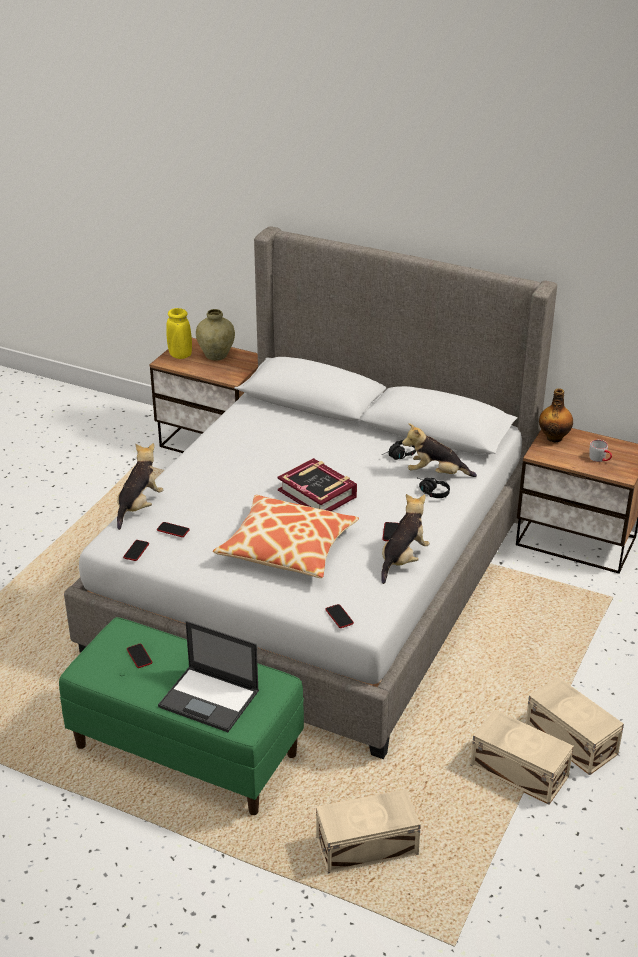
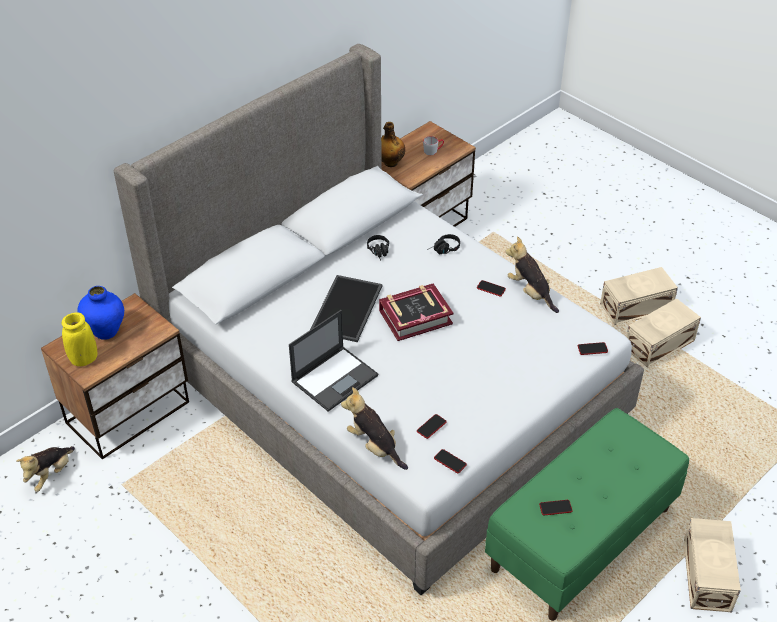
camera: 70 degrees left, 10 degrees up
laptop [158,621,259,732] -> laptop moved to [289,310,378,412]
beige vase [196,309,235,361] -> blue vase [77,286,124,340]
pillow [213,495,359,578] -> none
beige storage box [316,789,421,873] -> beige storage box moved to [684,518,741,612]
plush toy [402,423,477,477] -> plush toy moved to [16,446,75,492]
none -> tray [310,275,382,342]

